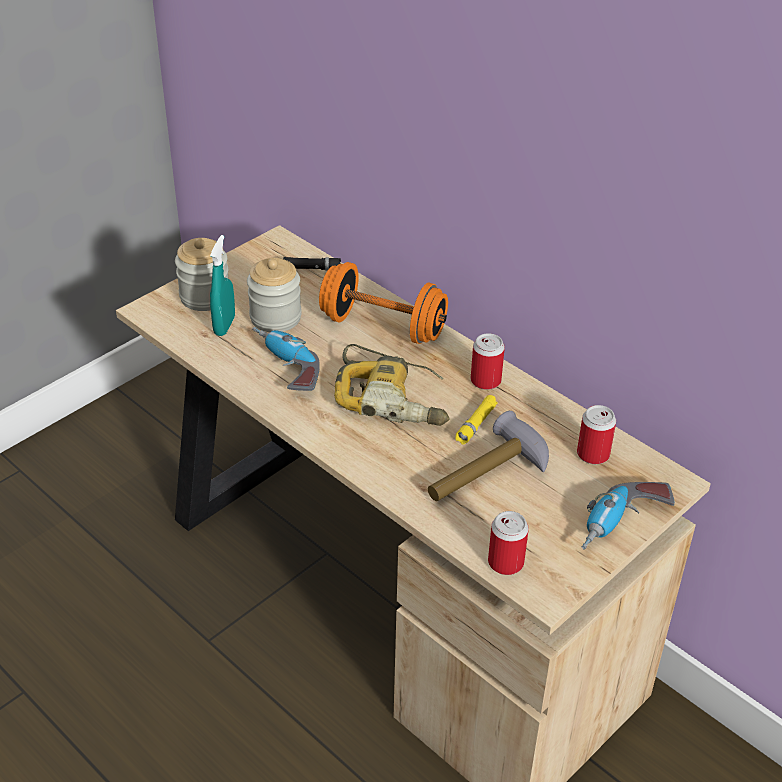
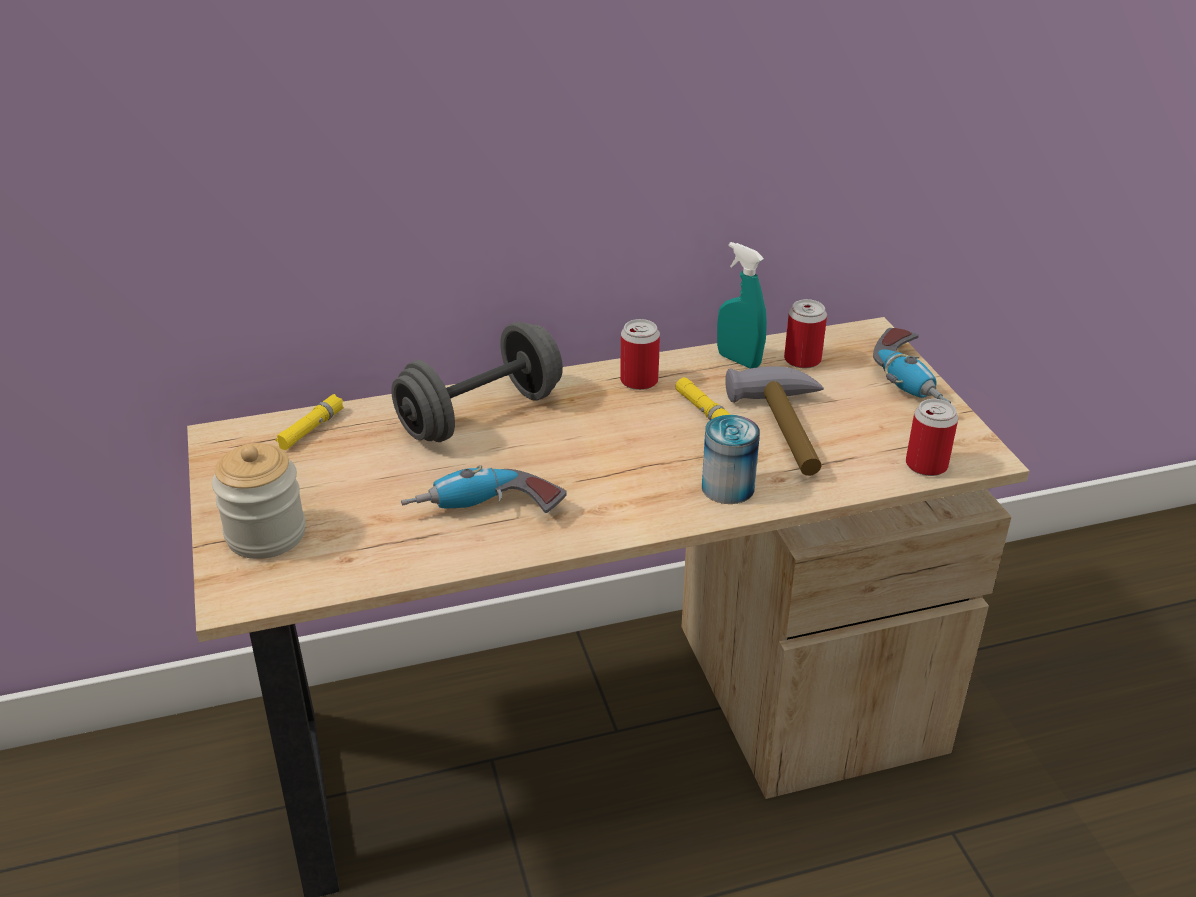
camera: 60 degrees left, 5 degrees down
turquoise spray bottle [210,235,235,336] -> turquoise spray bottle moved to [717,242,767,369]
jar [247,258,302,332] -> none
black flashlight [283,257,341,271] -> yellow flashlight [275,394,344,450]
orange dumbbell [319,262,448,344] -> grey dumbbell [391,322,563,442]
power drill [334,344,450,426] -> none
none -> can [702,415,760,504]

